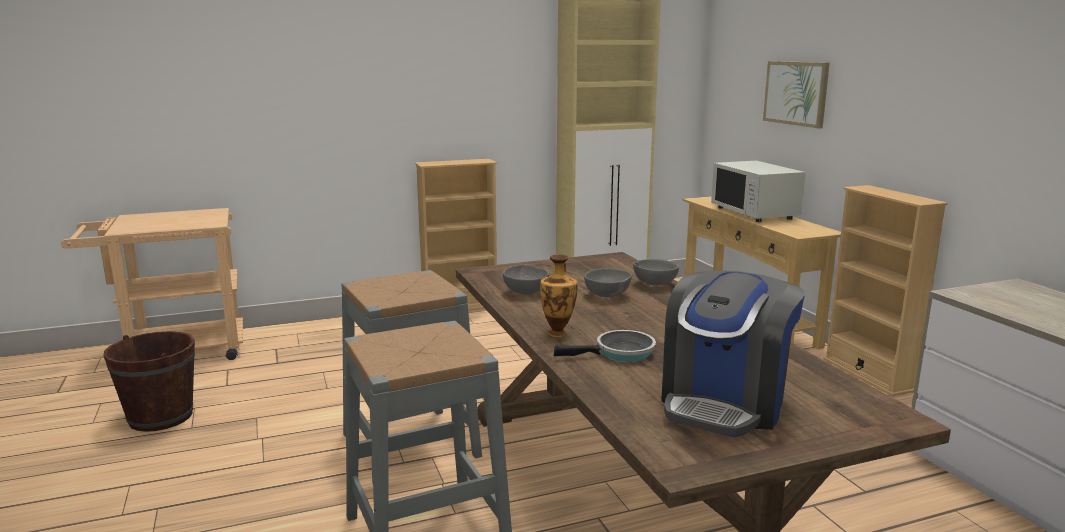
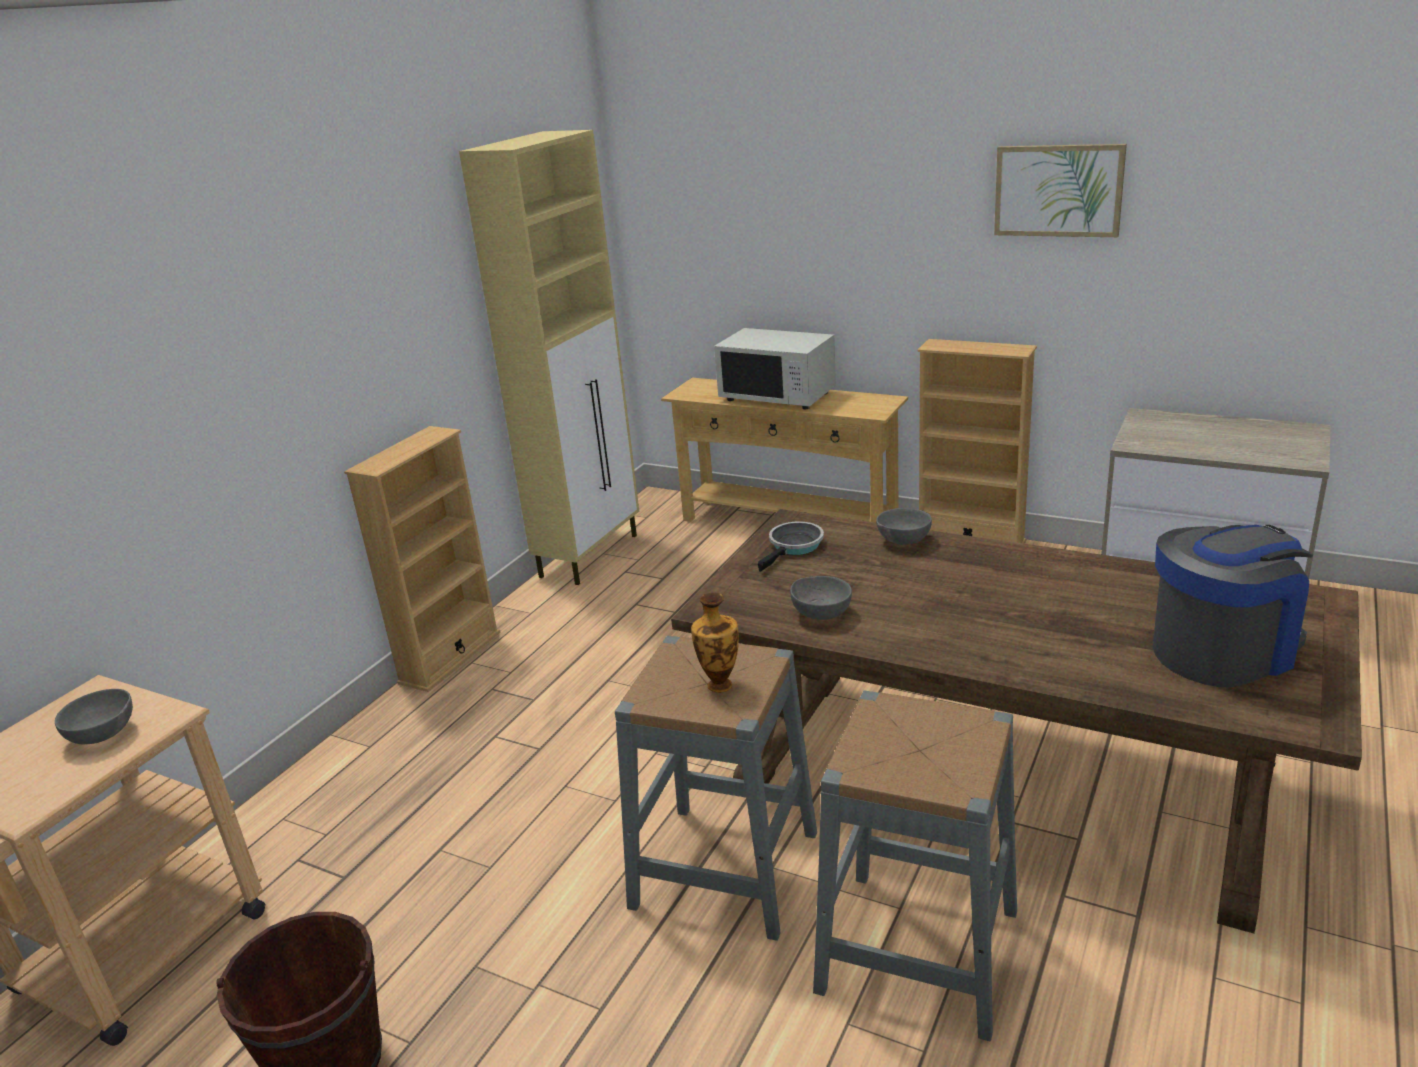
camera: 40 degrees left, 10 degrees up
vase [540,254,578,338] -> vase moved to [691,593,739,693]
frying pan [554,330,656,362] -> frying pan moved to [758,521,824,572]
grey bowl [584,268,632,297] -> grey bowl moved to [55,689,133,744]
coffee machine [661,271,805,437] -> coffee machine turned 105 degrees counterclockwise [1153,525,1313,687]
picture [763,61,830,128] -> picture moved to [994,144,1127,237]

